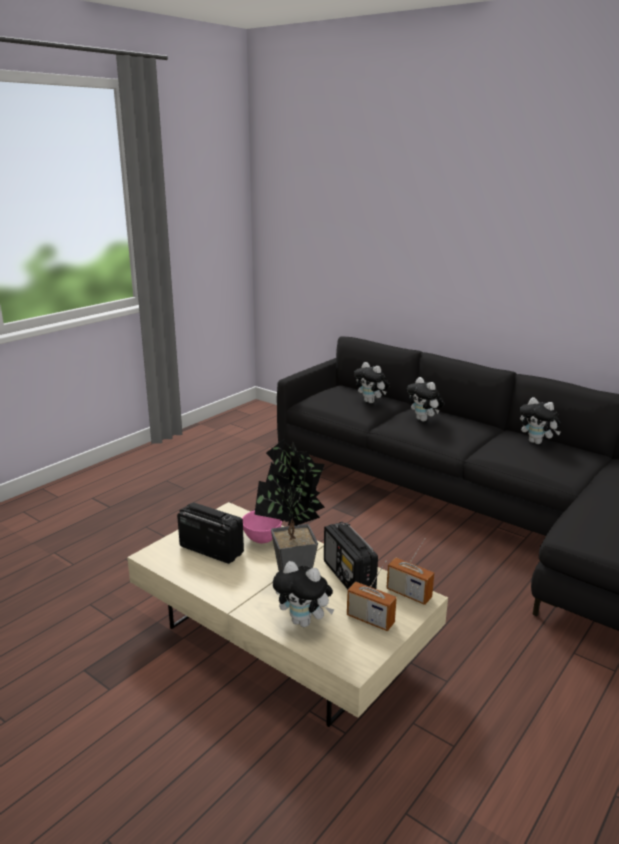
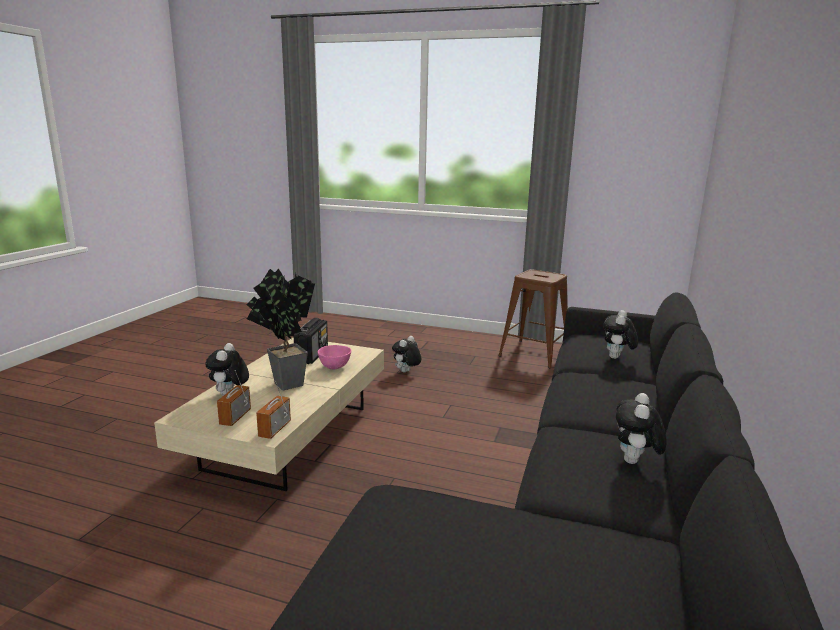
camera: 70 degrees right, 5 degrees down
radio [324,522,378,589] -> none
plush toy [407,377,445,421] -> plush toy moved to [392,336,421,373]
none -> brown stool [498,269,568,368]

